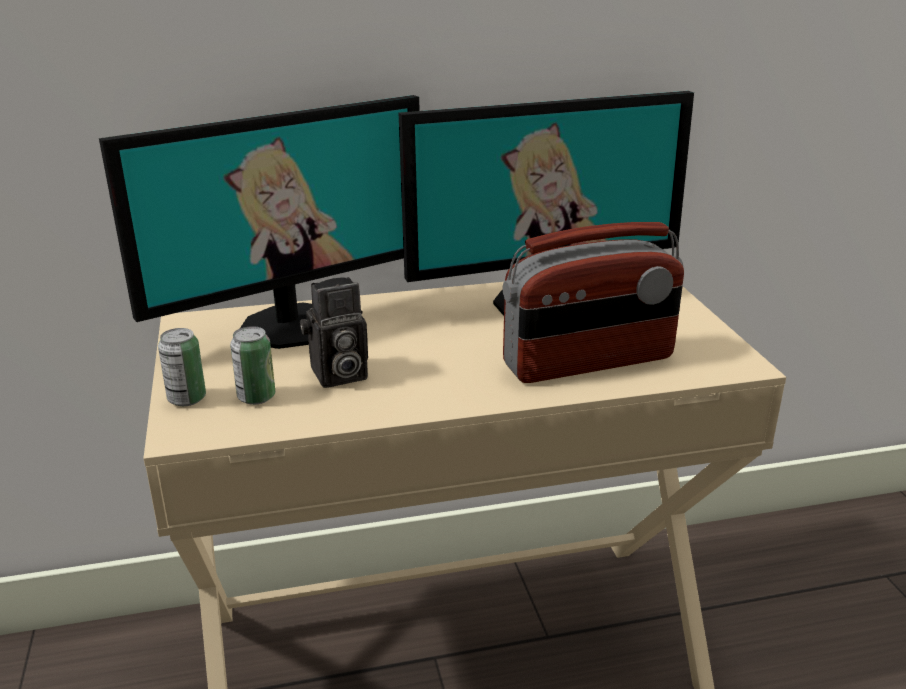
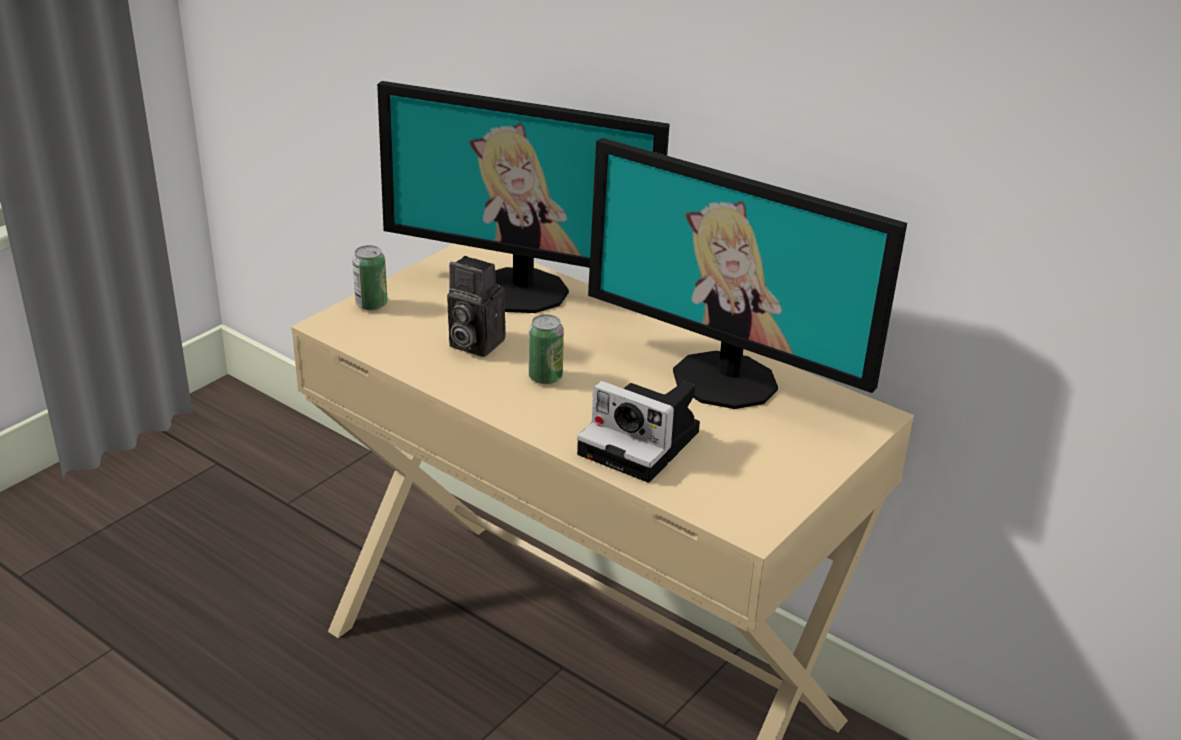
camera: 50 degrees right, 5 degrees up
can [230,326,275,405] -> can moved to [529,314,564,384]
radio [503,222,684,383] -> camera [577,381,700,483]

